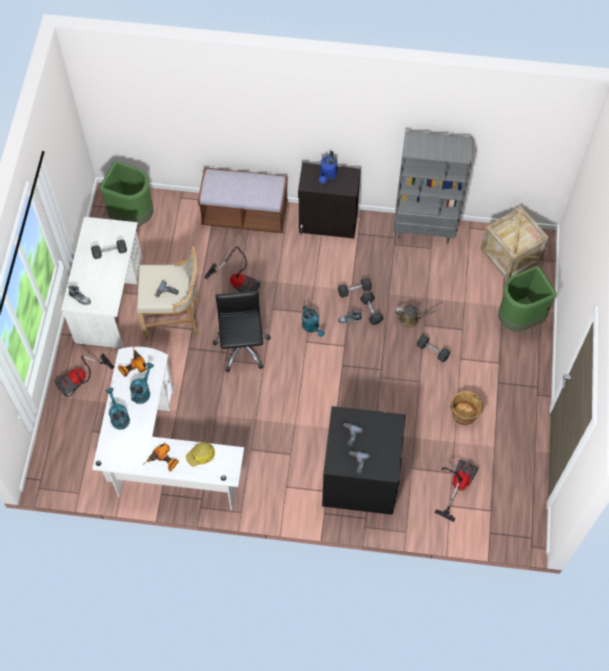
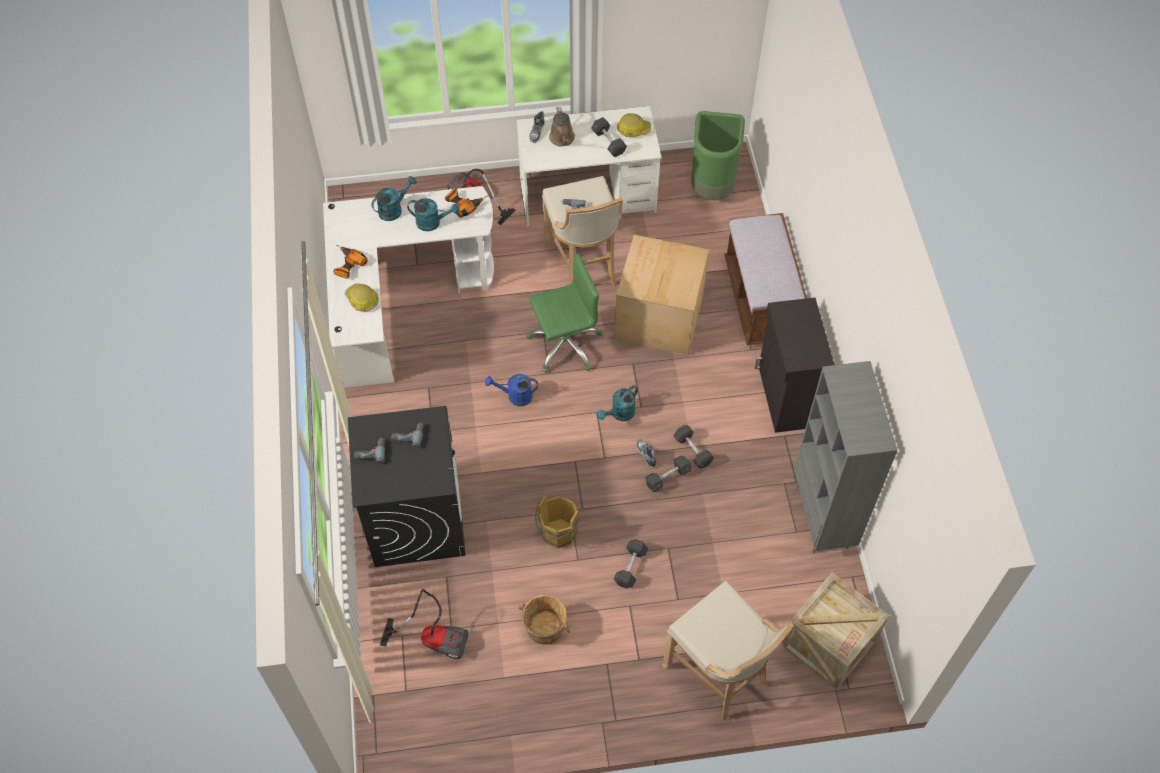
camera: 75 degrees right, 5 degrees down
vacuum cleaner [204,246,260,292] -> cardboard box [614,235,709,355]
black office chair [213,291,271,372] -> green office chair [526,253,603,373]
blue watering can [319,151,337,183] -> blue watering can moved to [485,374,538,406]
brown watering can [395,305,439,328] -> brown watering can moved to [549,106,575,146]
green trash can [498,266,557,332] -> beige stool [662,581,794,721]
none -> brown bucket [535,495,580,548]
none -> hard hat [617,113,651,137]

